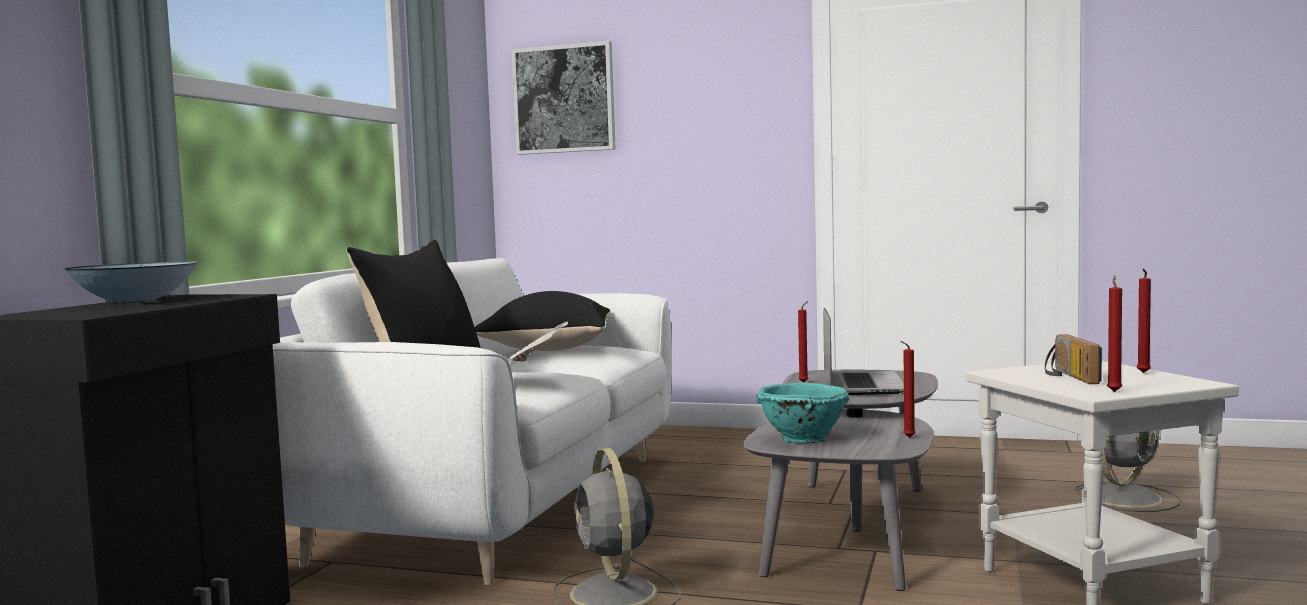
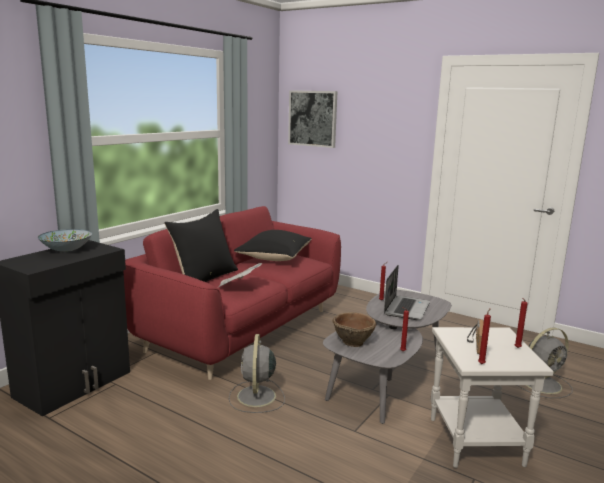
camera: 15 degrees right, 10 degrees up
white sofa [273,258,672,585] -> red sofa [123,206,341,380]
turquoise bowl [756,383,849,443] -> brown bowl [332,312,376,347]

